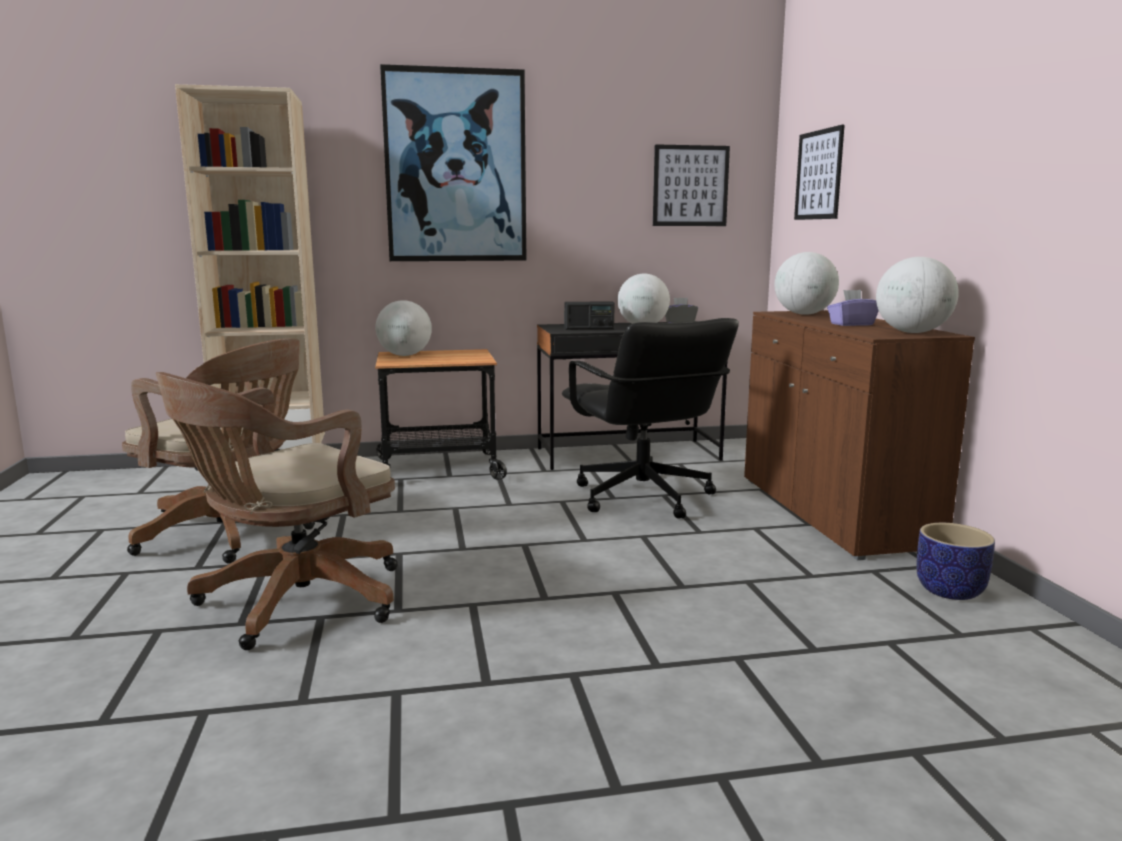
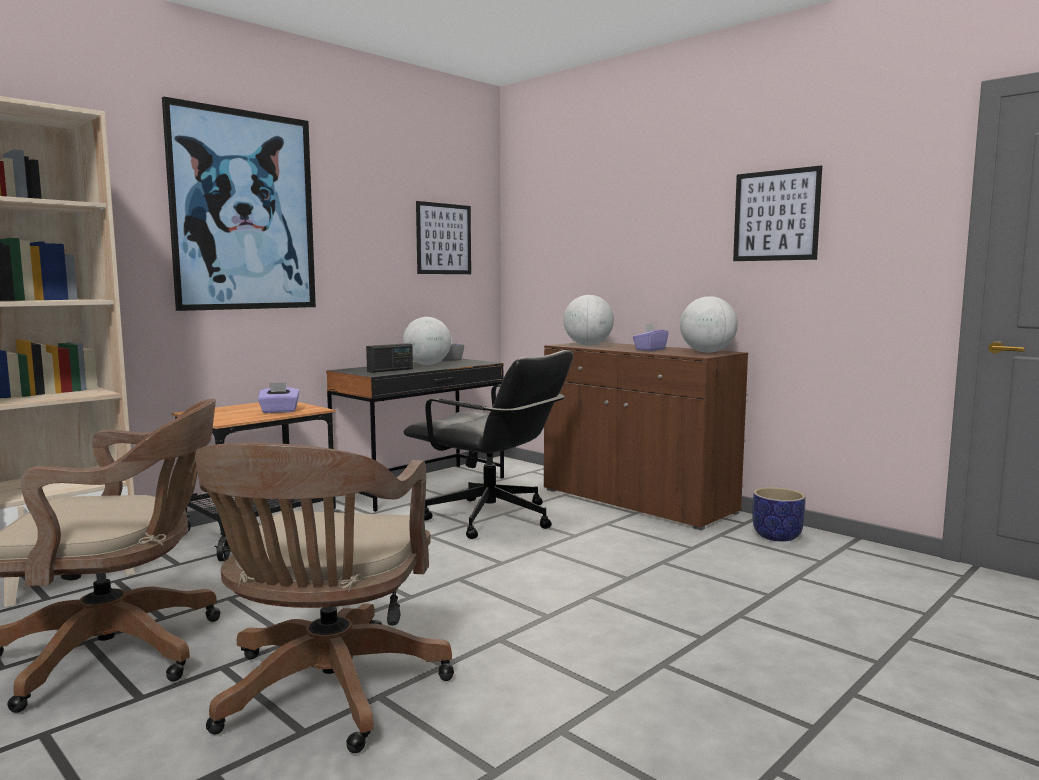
camera: 35 degrees left, 5 degrees down
globe [375,300,432,356] -> none
picture [794,125,845,220] -> picture moved to [733,166,822,261]
none -> purple tissue box [258,382,300,413]

